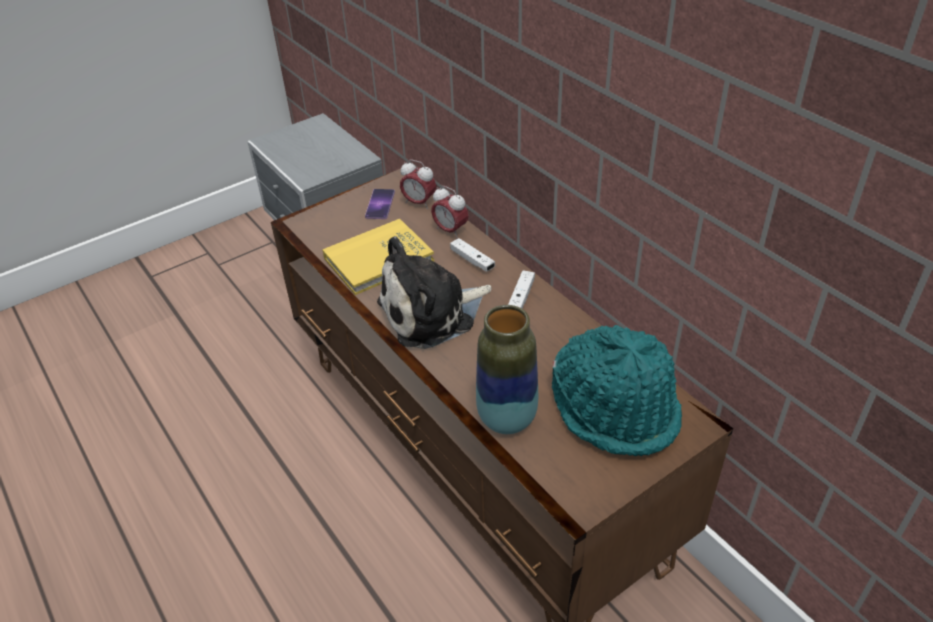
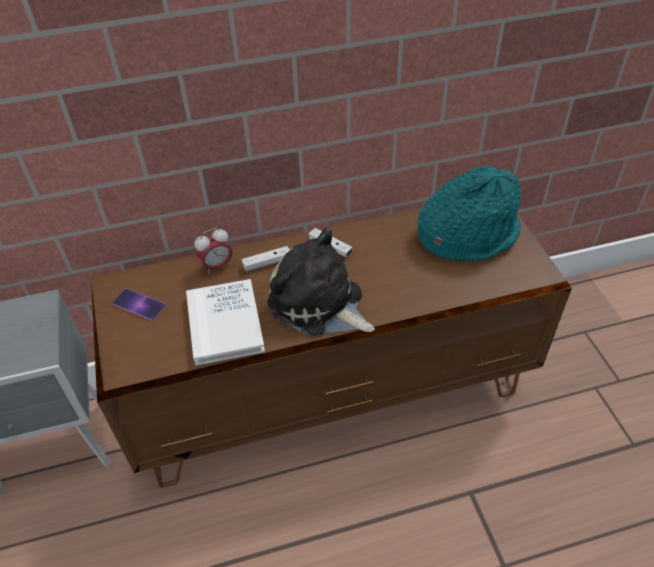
camera: 70 degrees left, 5 degrees up
yellow book [322,219,434,295] -> white book [186,279,265,366]
plush toy [377,236,492,349] -> plush toy turned 135 degrees clockwise [267,228,375,336]
alarm clock [400,160,436,209] -> none
vase [476,305,538,434] -> none

